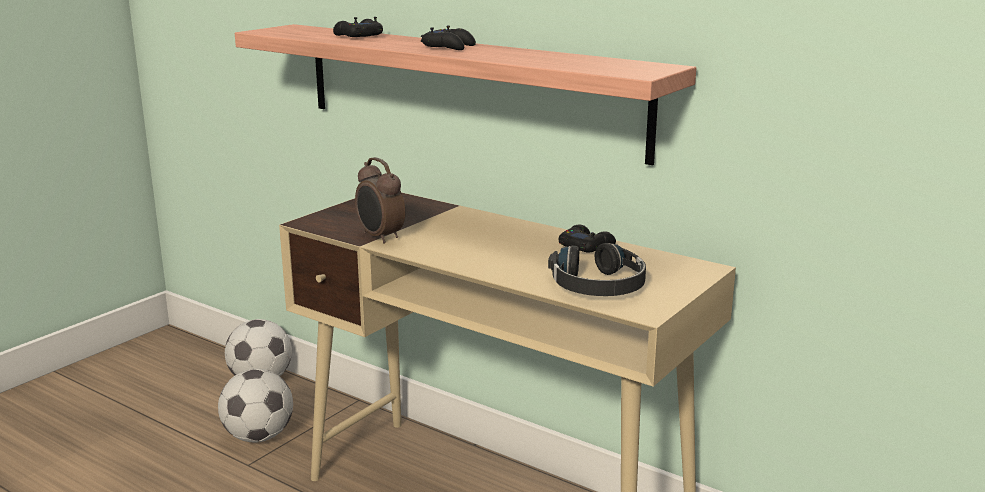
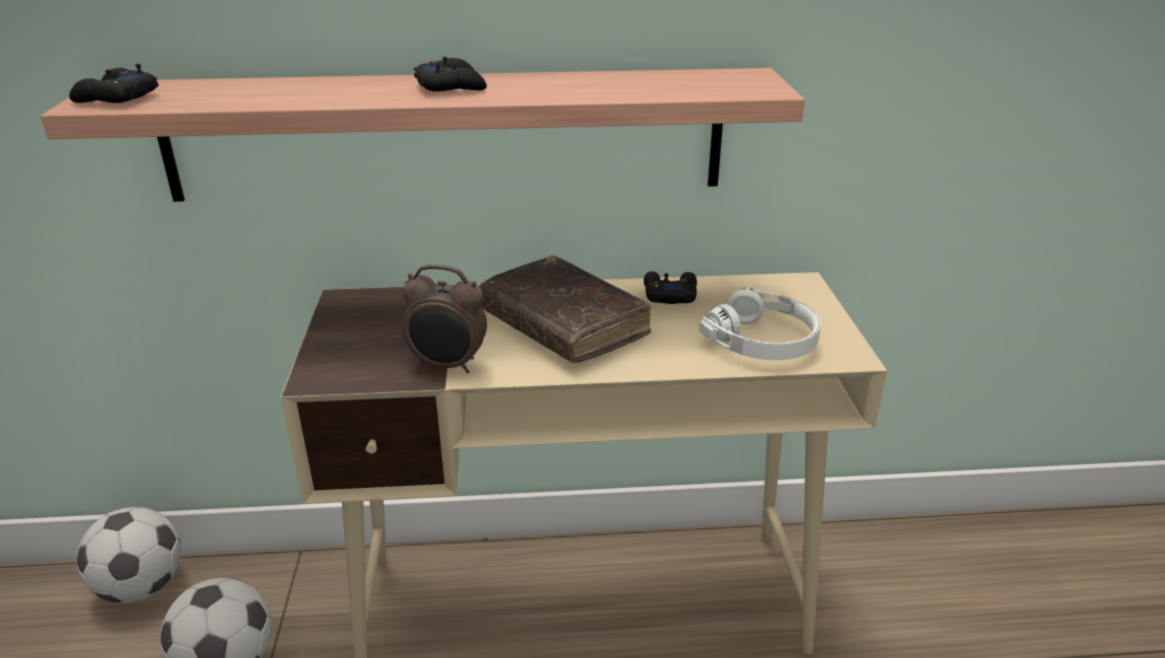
camera: 40 degrees left, 10 degrees up
black game controller [333,17,383,37] -> black game controller moved to [69,64,159,103]
black headphones [548,243,646,296] -> white headphones [699,288,821,360]
none -> brown book [478,255,651,363]

